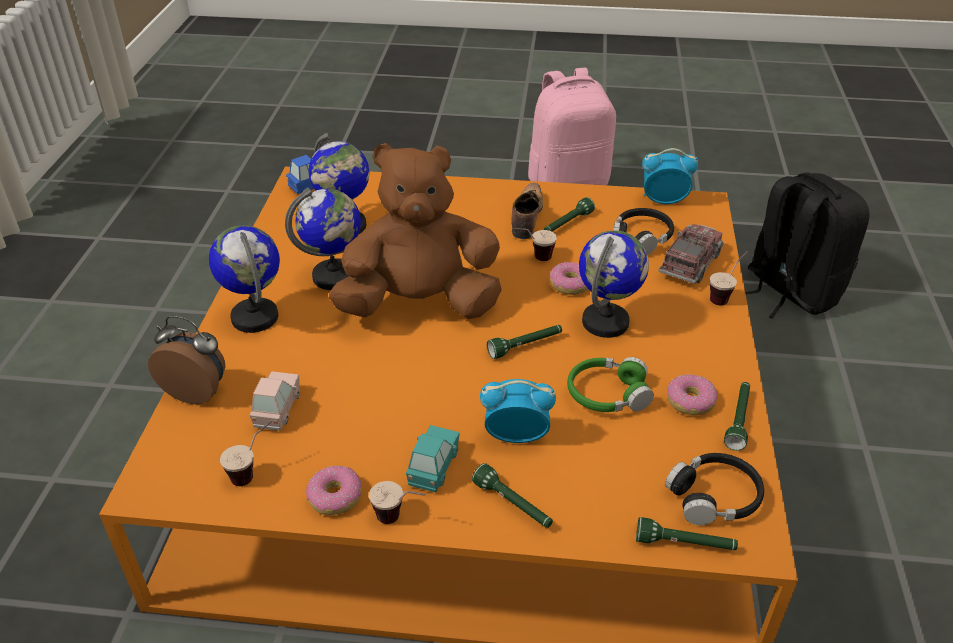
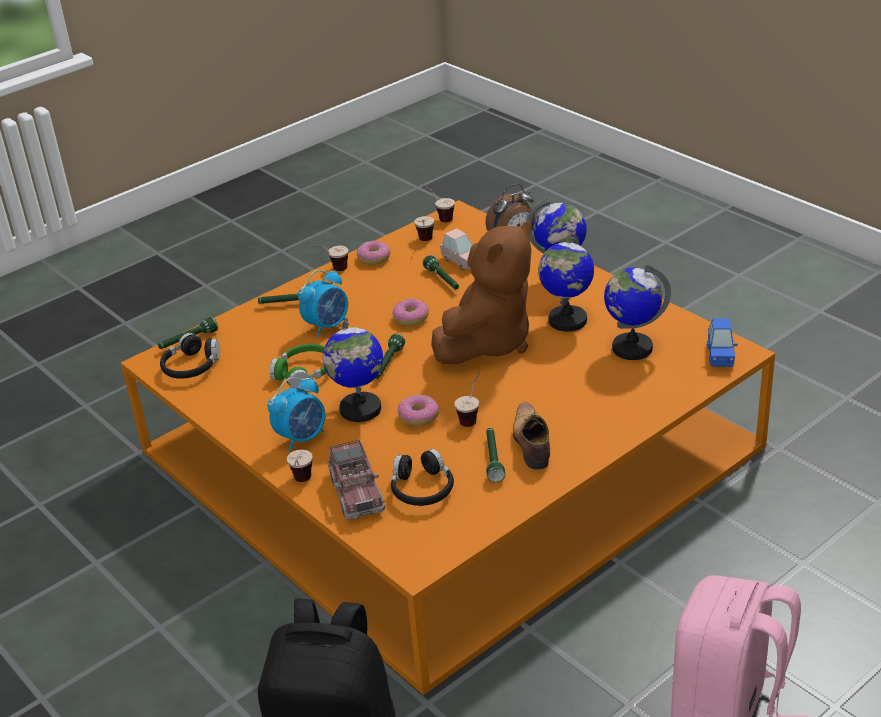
camera: 135 degrees right, 5 degrees down
turquoise toy car [406,425,460,492] -> none
shoe [512,183,543,239] -> shoe turned 150 degrees counterclockwise [513,403,550,470]
alarm clock [642,148,698,204] -> alarm clock moved to [268,377,325,452]
donut [667,374,717,415] -> donut moved to [392,298,429,326]
green flashlight [724,382,750,451] -> green flashlight moved to [423,255,459,289]
none -> cup [423,185,455,222]

